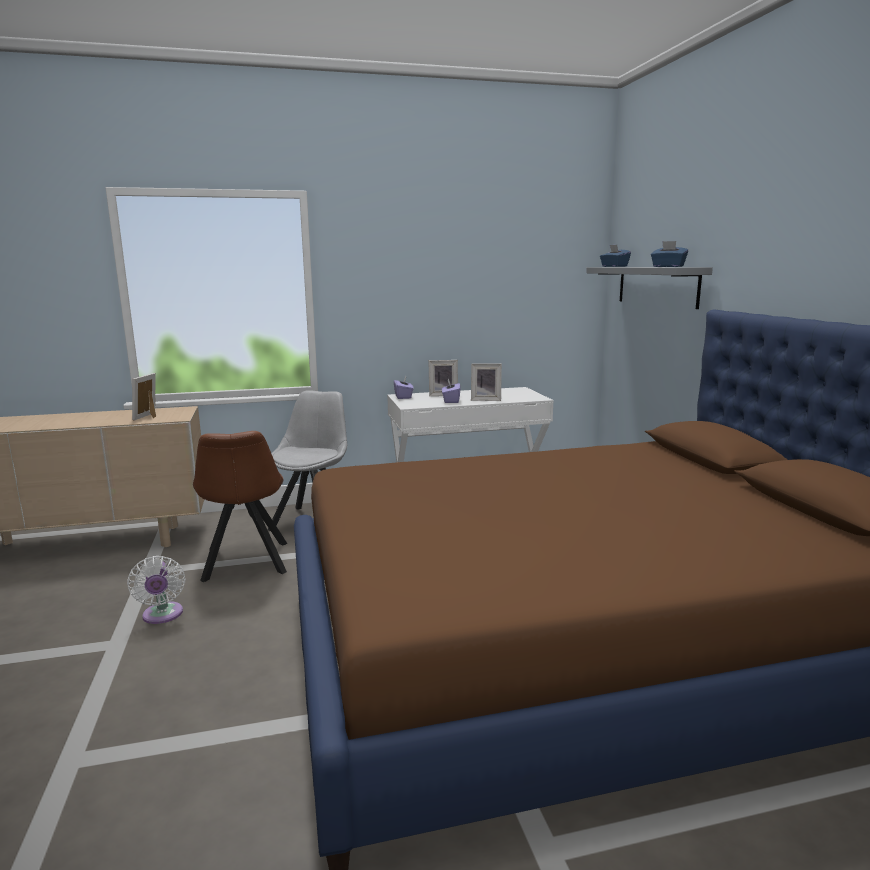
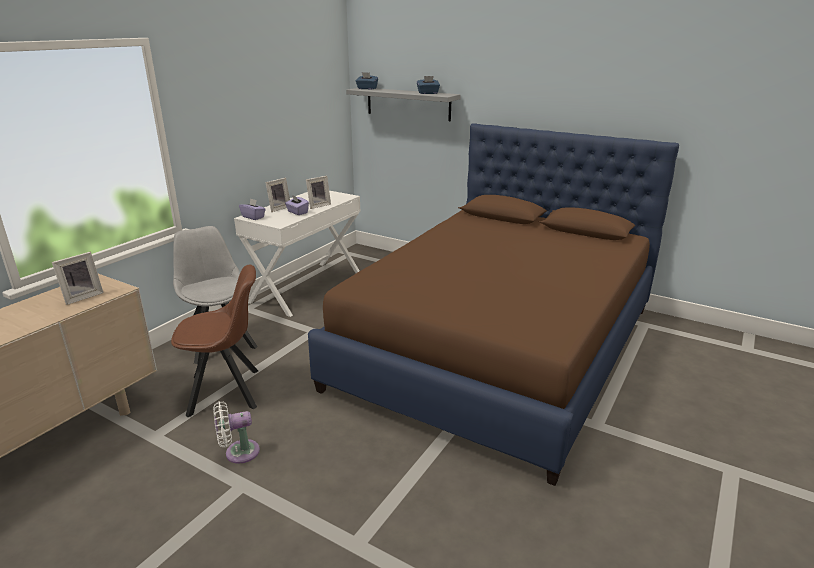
camera: 45 degrees left, 10 degrees up
white fan [127,556,185,624] -> white fan turned 135 degrees clockwise [213,401,260,464]
picture frame [132,373,156,421] -> picture frame turned 105 degrees counterclockwise [52,252,104,305]
brown chair [193,431,288,582] -> brown chair turned 45 degrees counterclockwise [171,265,258,417]

